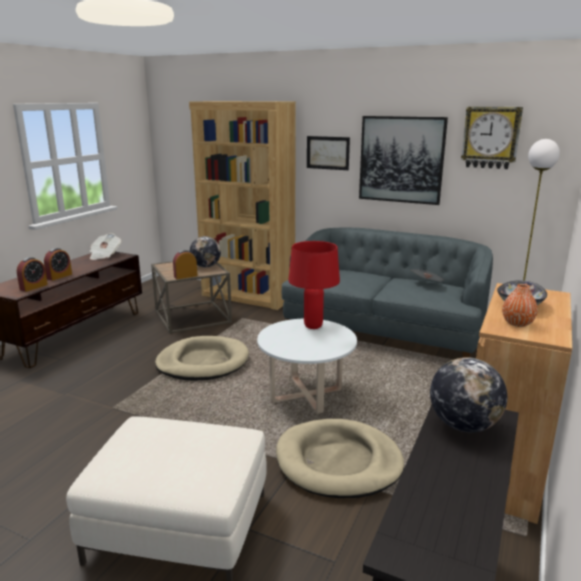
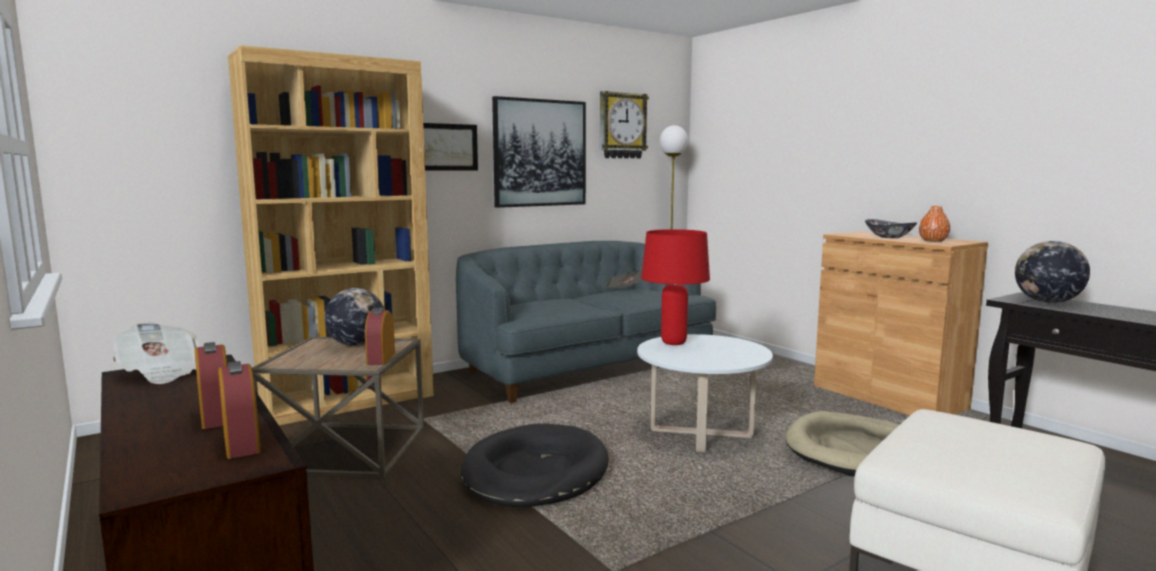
camera: 60 degrees left, 10 degrees down
beige dog bed [155,336,249,381] -> black dog bed [461,424,609,507]

